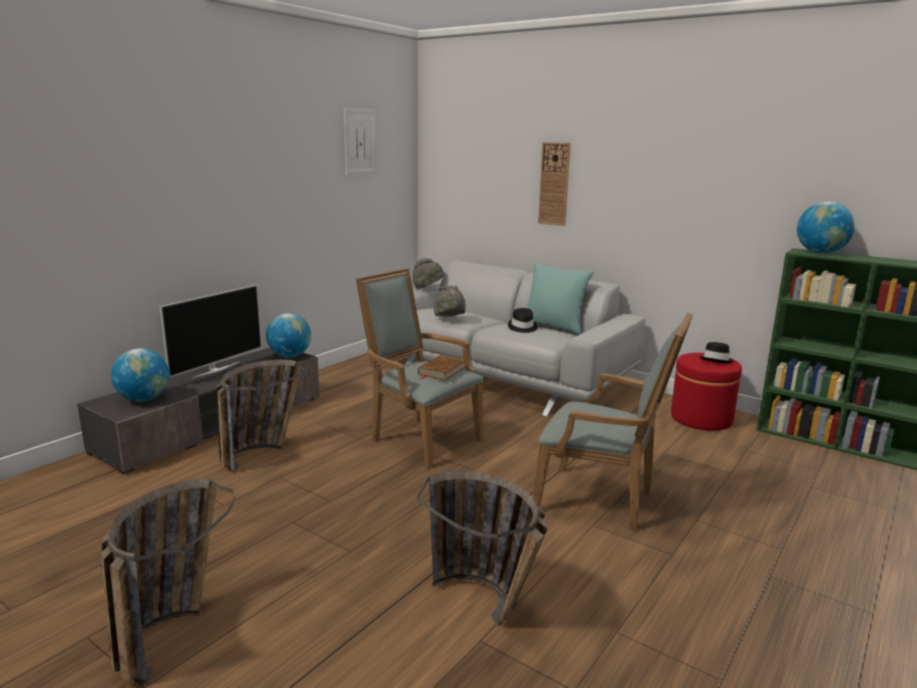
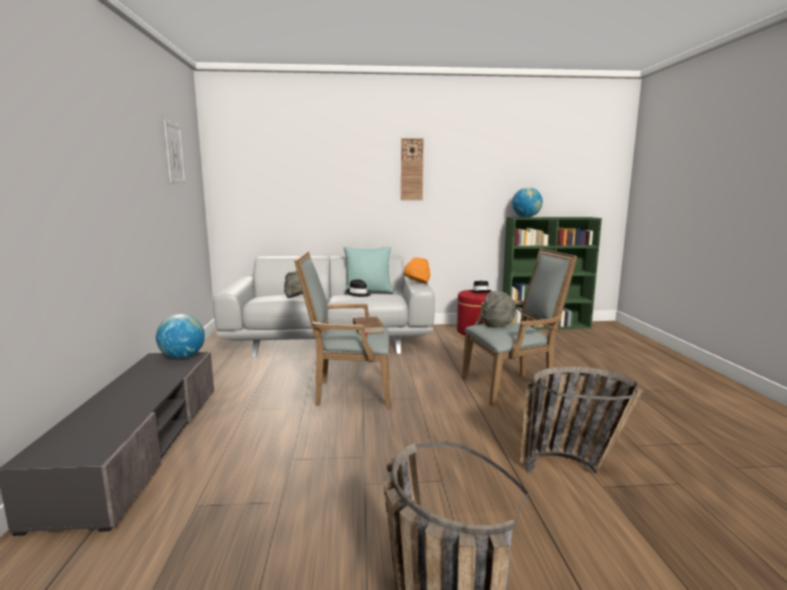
camera: 40 degrees left, 5 degrees down
globe [111,348,170,402] -> none
television [160,285,262,378] -> none
basket [217,360,305,473] -> none
grey hat [412,258,444,289] -> grey hat moved to [481,291,516,328]
wall clock [538,142,571,226] -> wall clock moved to [401,138,424,200]
none -> orange hat [403,257,430,283]

